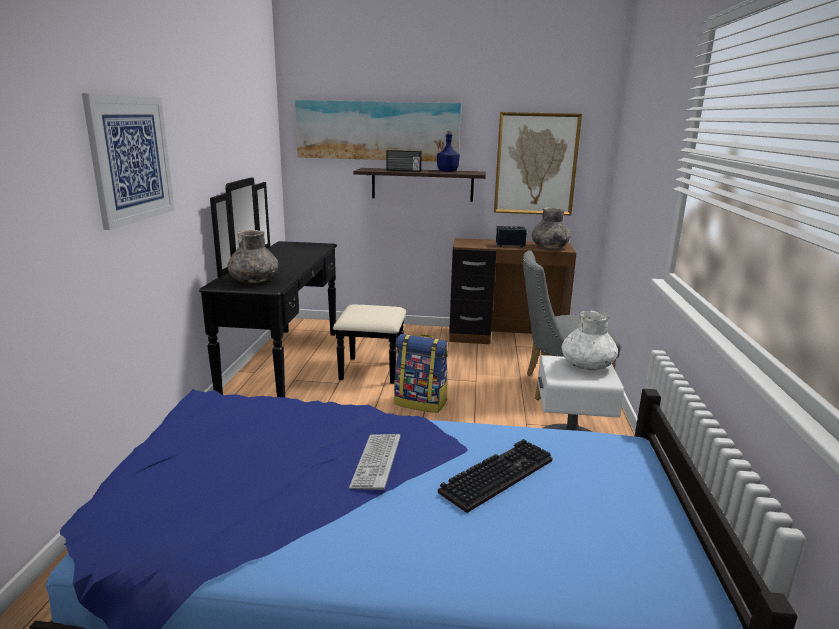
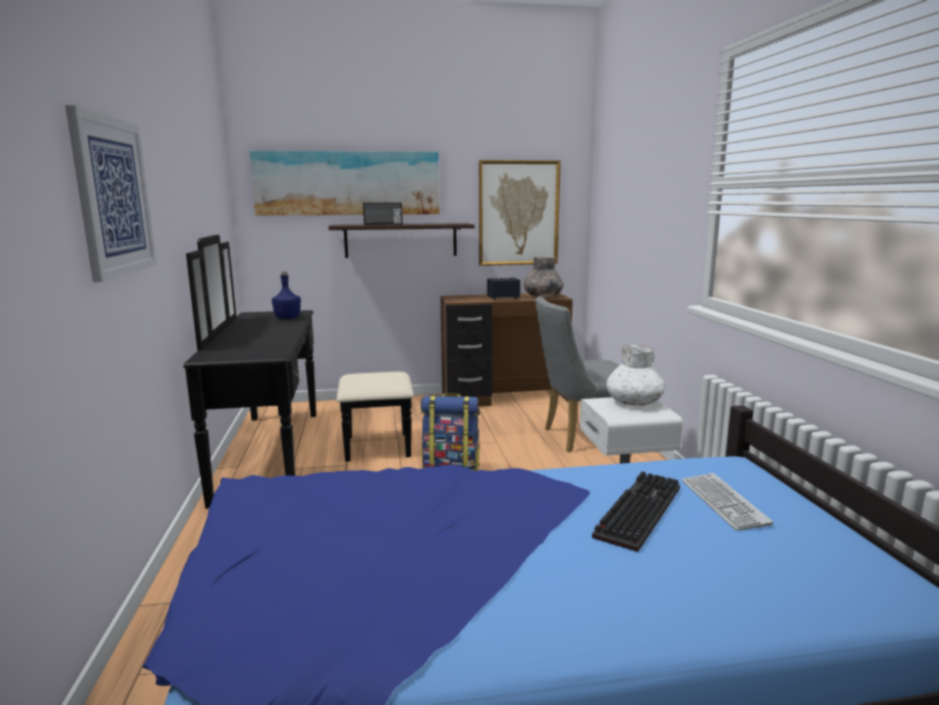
camera: 15 degrees left, 5 degrees down
grey vase [227,230,278,283] -> none
keyboard [349,434,400,490] -> keyboard moved to [682,473,773,531]
blue bottle [437,131,460,172] -> blue bottle moved to [272,271,301,319]

